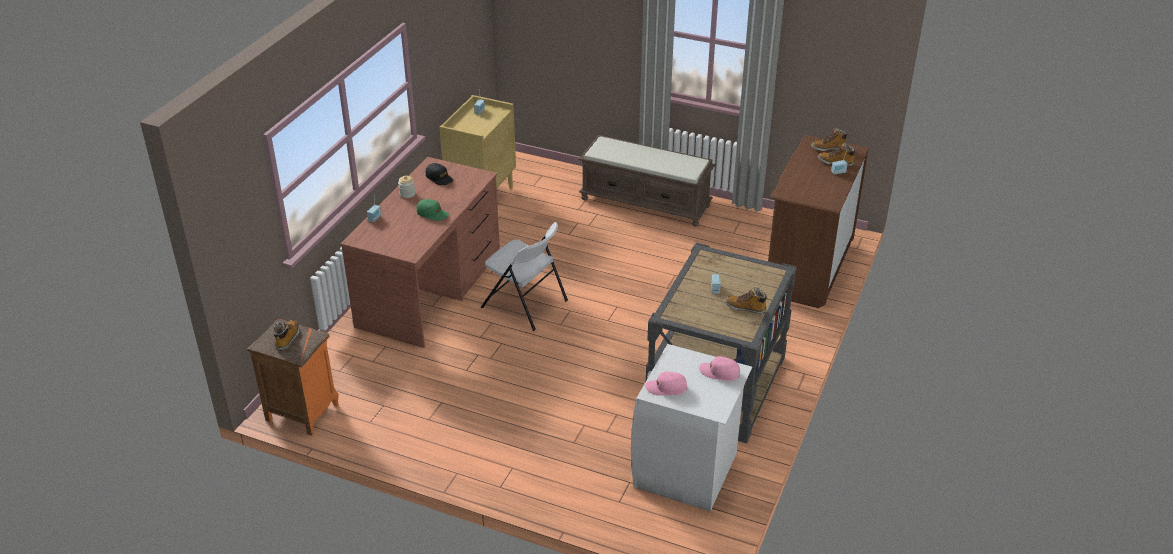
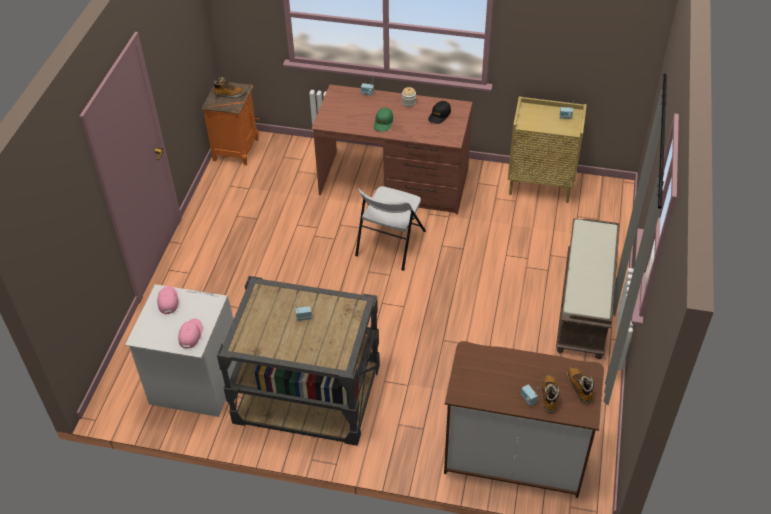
camera: 80 degrees right, 10 degrees up
boot [725,287,768,314] -> none

